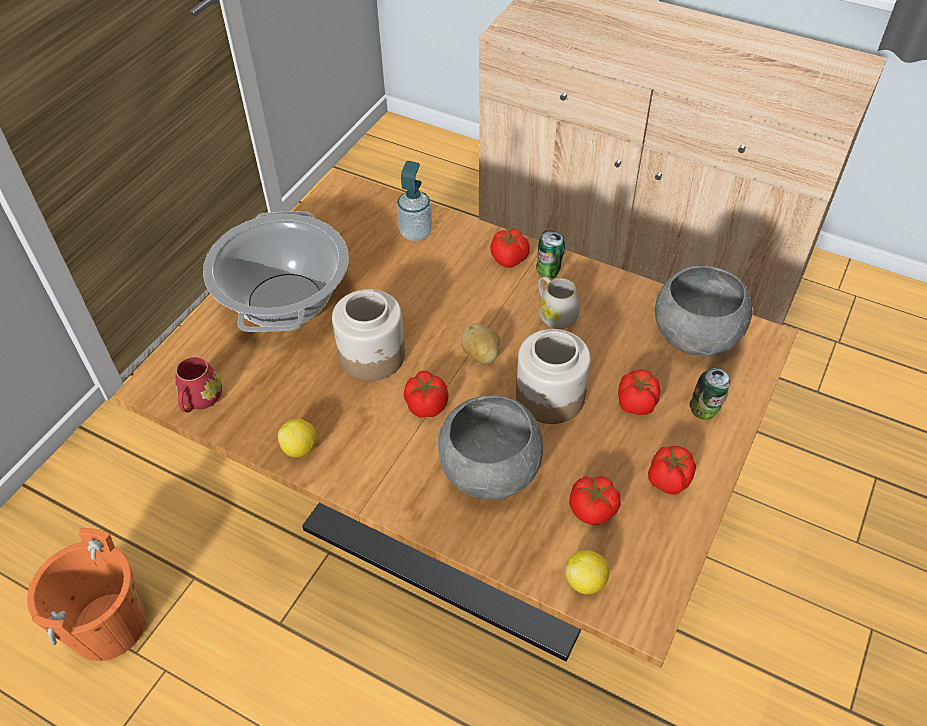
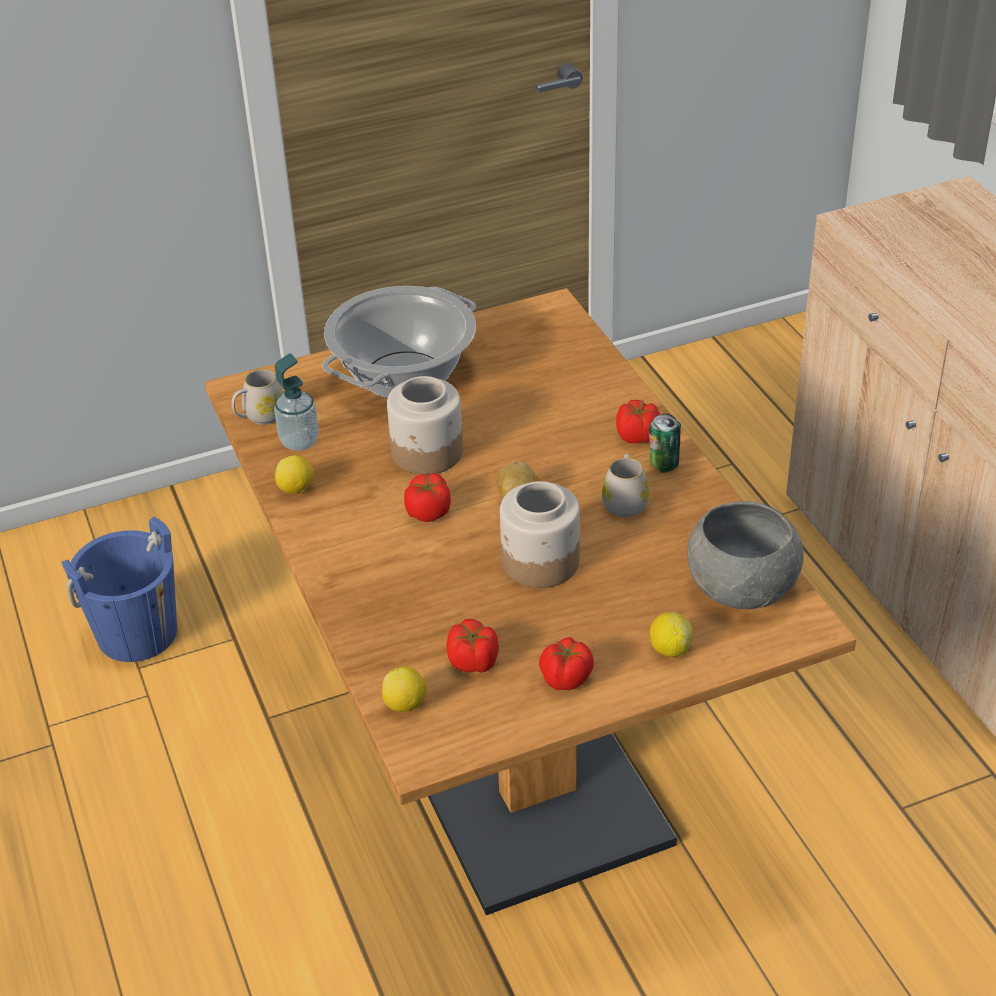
camera: 40 degrees right, 10 degrees down
orange bucket [27,528,146,661] -> blue bucket [61,517,177,662]
red mug [175,356,222,413] -> white mug [232,369,284,425]
soap dispenser [397,161,432,241] -> soap dispenser moved to [274,353,319,451]
grey bowl [438,395,543,500] -> none
tomato [618,370,660,415] -> none
can [689,367,730,420] -> lemon [650,612,693,657]

